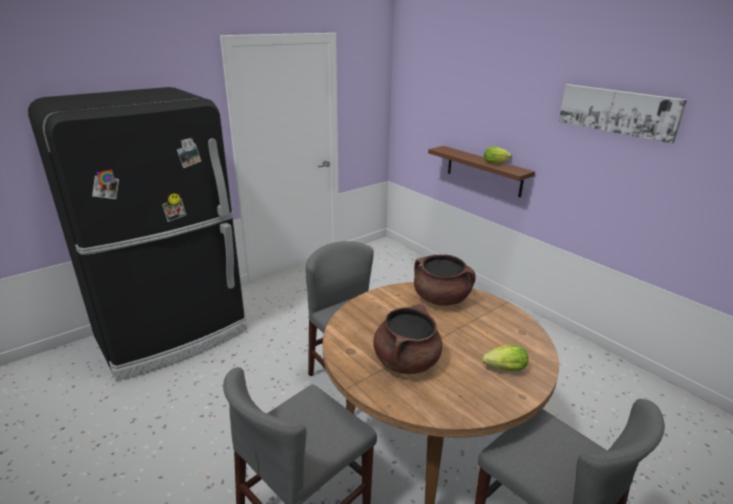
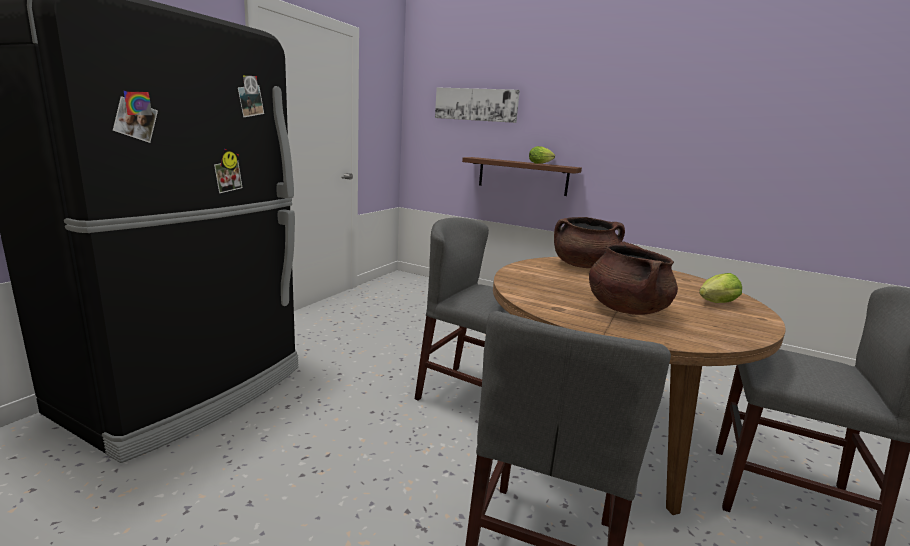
camera: 25 degrees left, 10 degrees down
picture [559,84,687,144] -> picture moved to [435,87,520,123]

